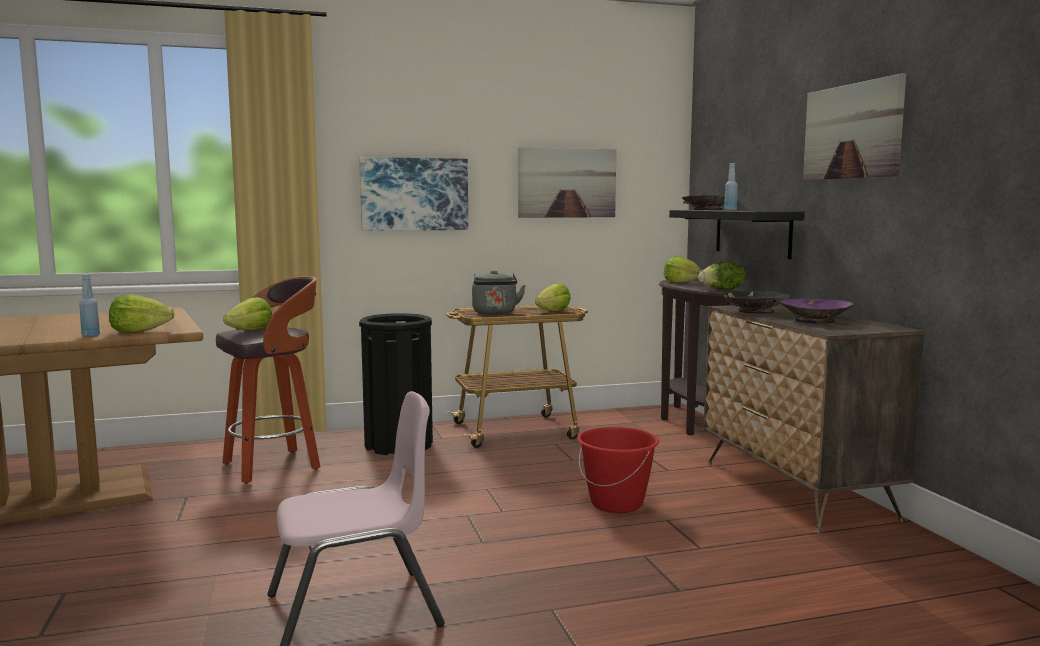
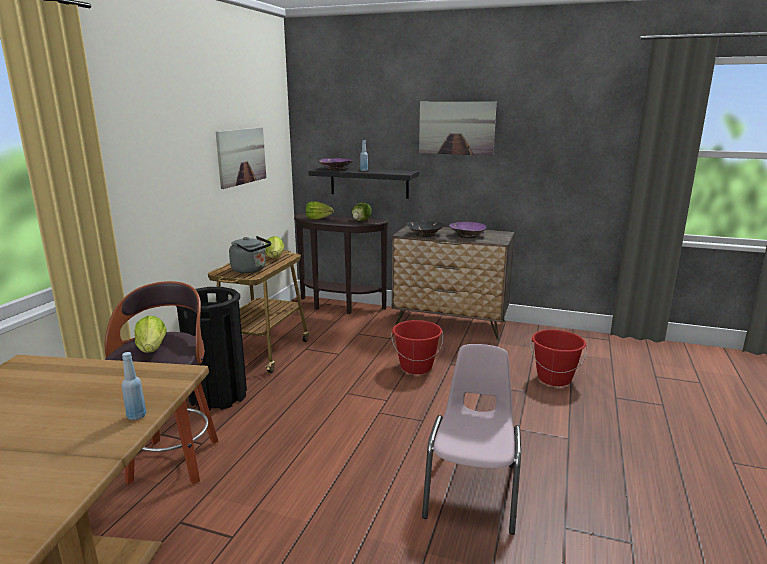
camera: 55 degrees left, 10 degrees up
lettuce [109,295,175,333] -> none
picture [359,157,468,231] -> none
none -> red bucket [530,330,587,386]

